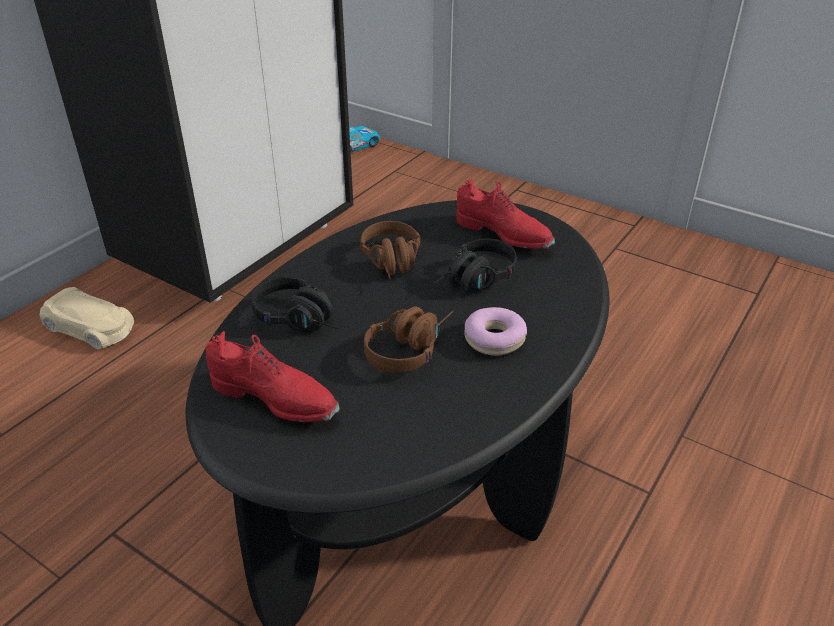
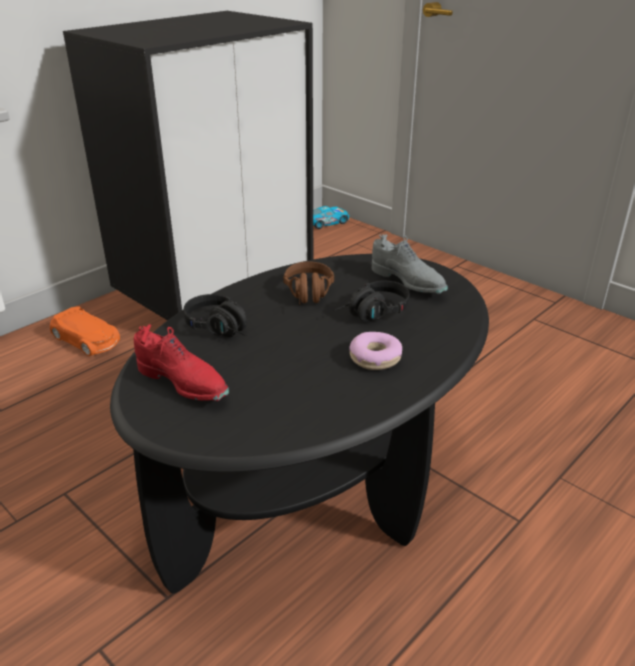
camera: 10 degrees right, 5 degrees down
beige toy car [39,287,134,349] -> orange toy car [50,307,120,356]
brown headphones [364,306,454,373] -> none
red shoe [456,179,555,249] -> grey shoe [372,234,448,294]

